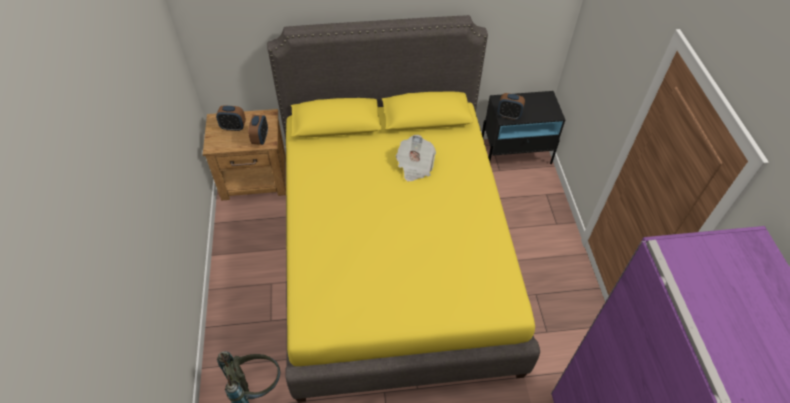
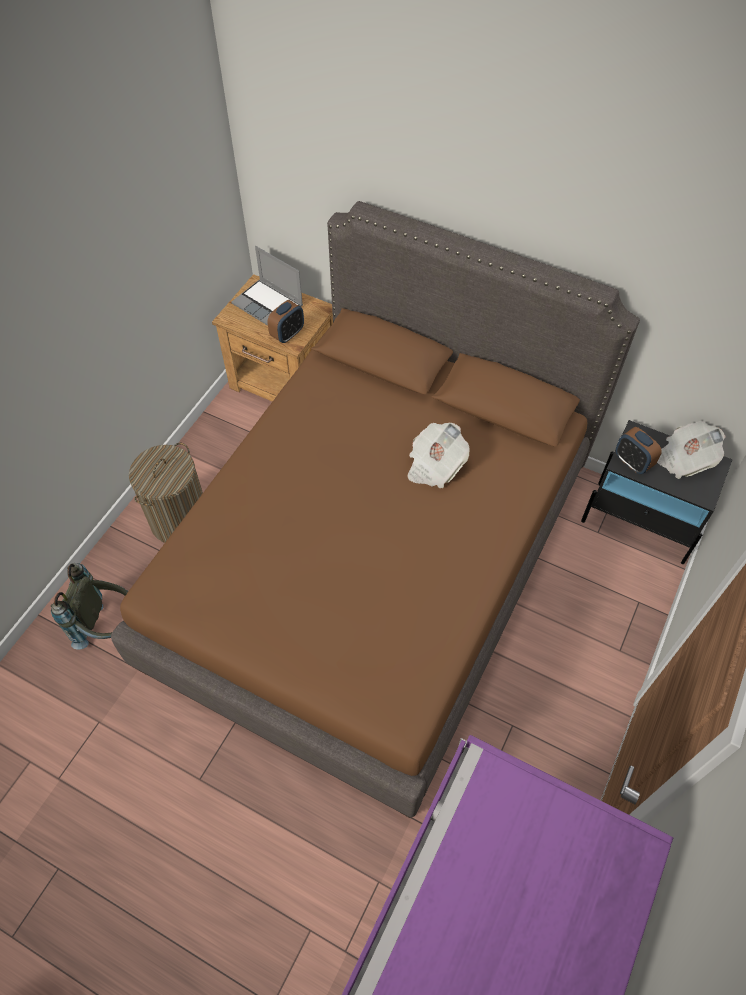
camera: 35 degrees right, 5 degrees up
alarm clock [216,105,246,131] -> laptop [232,246,303,326]
yellow bed [267,15,540,403] -> brown bed [111,201,640,818]
none -> laundry basket [129,443,203,543]
none -> newspaper [657,421,726,479]

